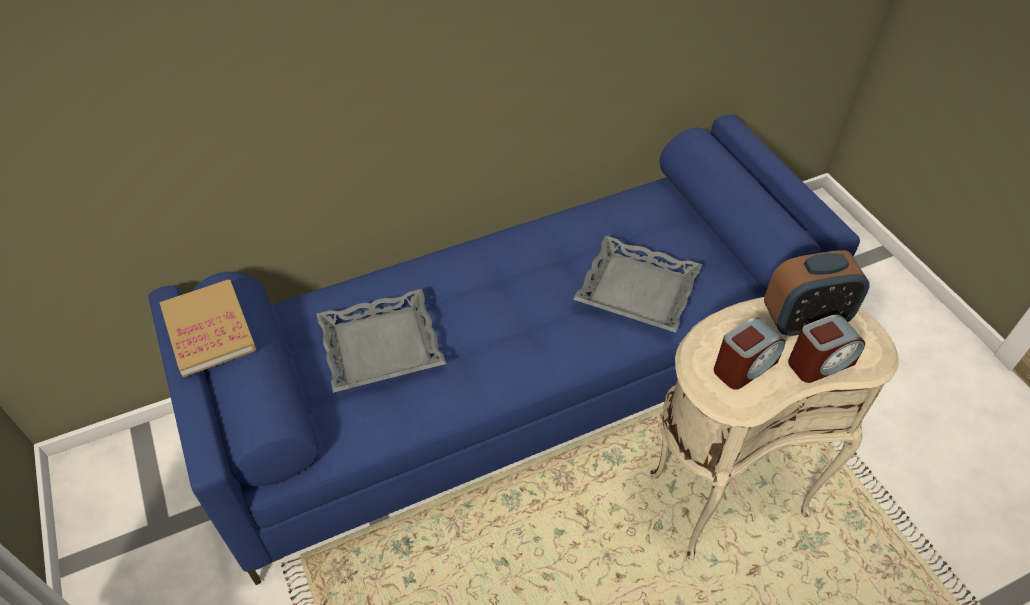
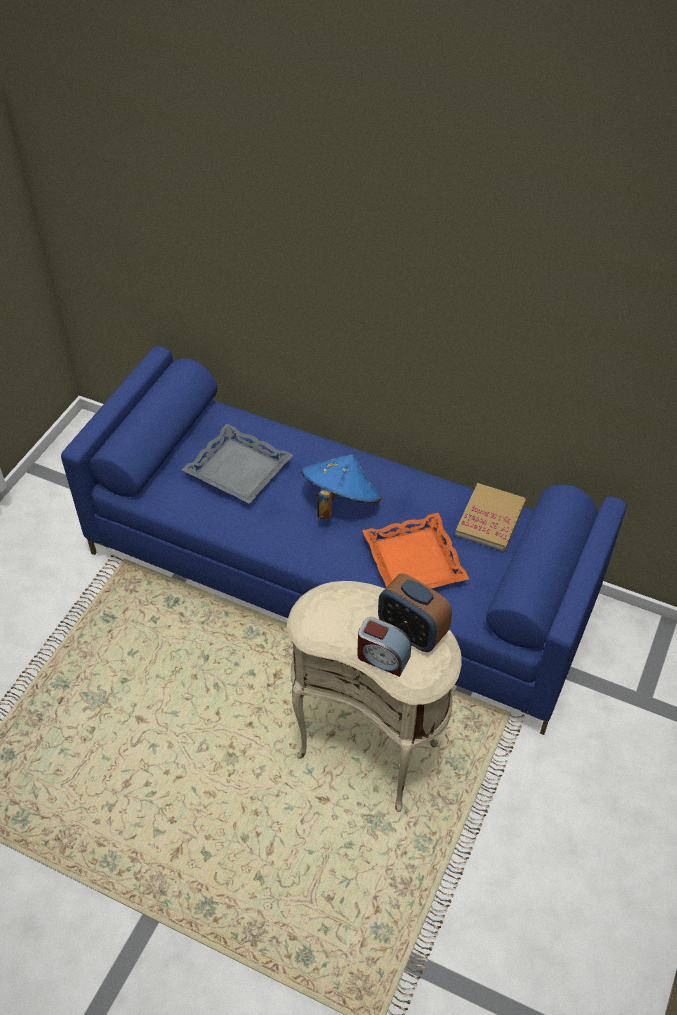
camera: 50 degrees right, 0 degrees up
book [159,279,256,378] -> book moved to [455,483,526,551]
grey tray [573,235,702,333] -> orange tray [362,513,469,588]
alarm clock [714,317,785,390] -> none
none -> blue hat [301,454,382,519]

